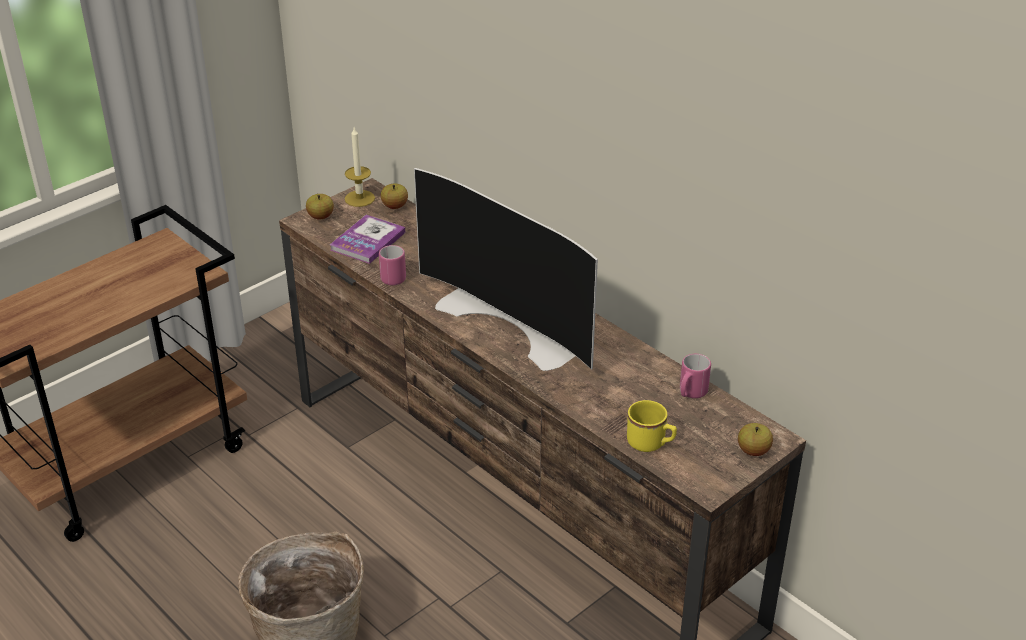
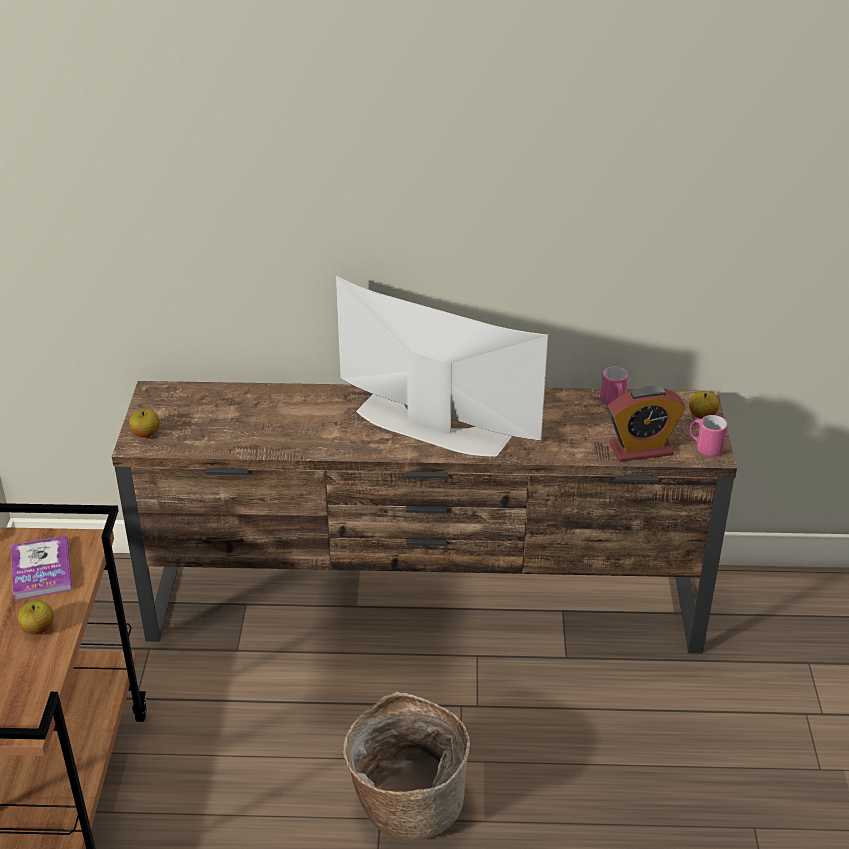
camera: 45 degrees left, 0 degrees up
book [330,215,406,264] -> book moved to [11,536,72,601]
candle [345,128,375,207] -> none
pink mug [379,245,406,285] -> pink mug moved to [690,415,728,457]
apple [381,184,408,209] -> apple moved to [18,601,54,635]
television [414,168,598,371] -> television turned 150 degrees counterclockwise [336,276,548,456]
yellow mug [627,400,677,452] -> alarm clock [608,386,686,462]

